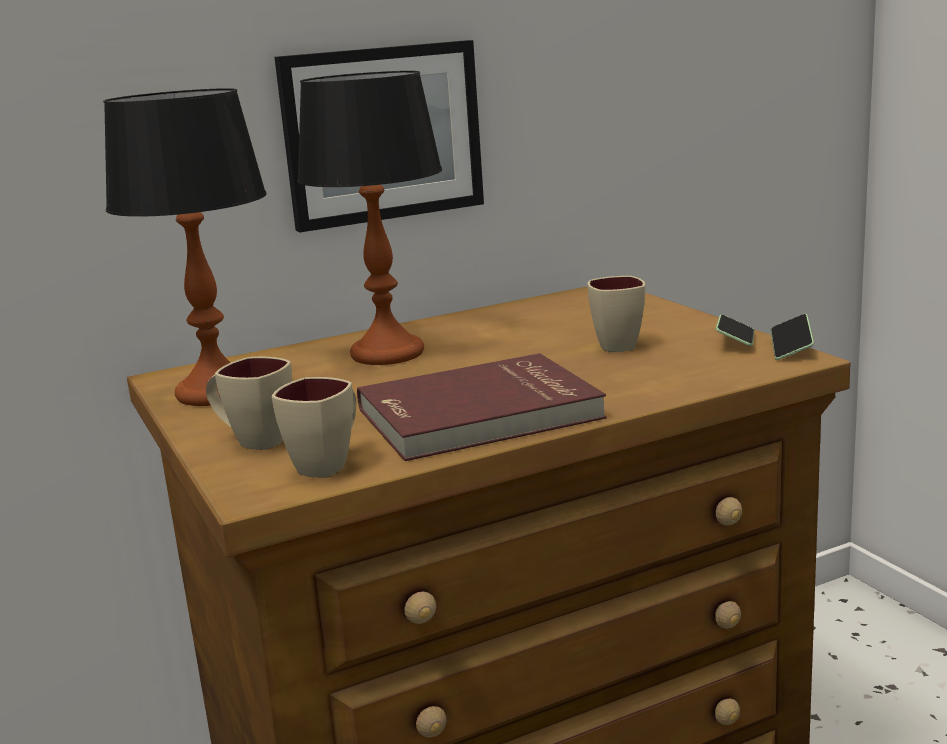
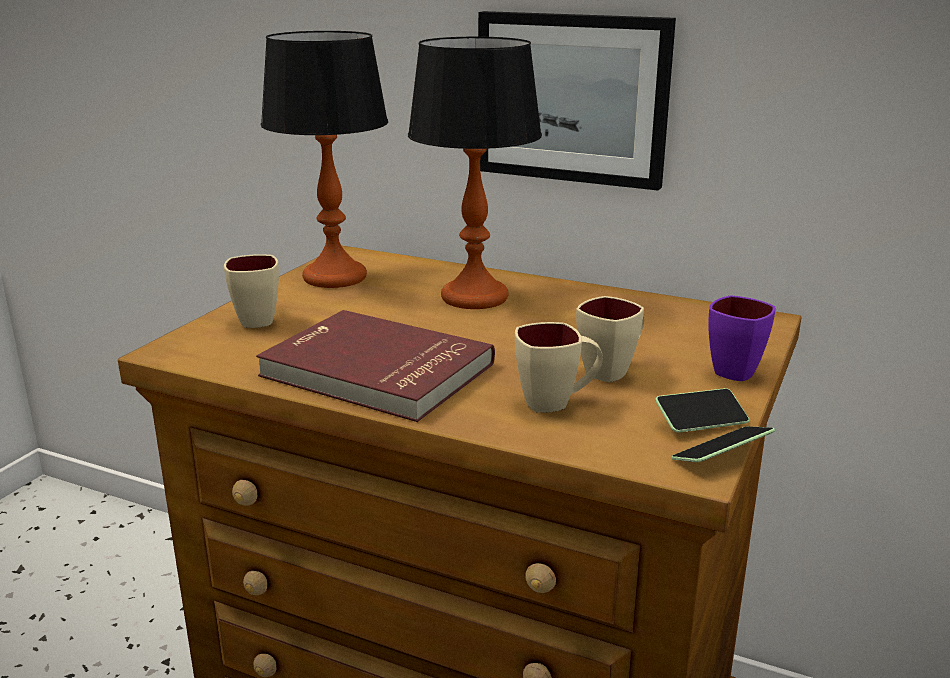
camera: 50 degrees right, 5 degrees up
beige mug [272,377,356,478] -> beige mug moved to [515,322,603,413]
none -> purple mug [708,296,776,382]

